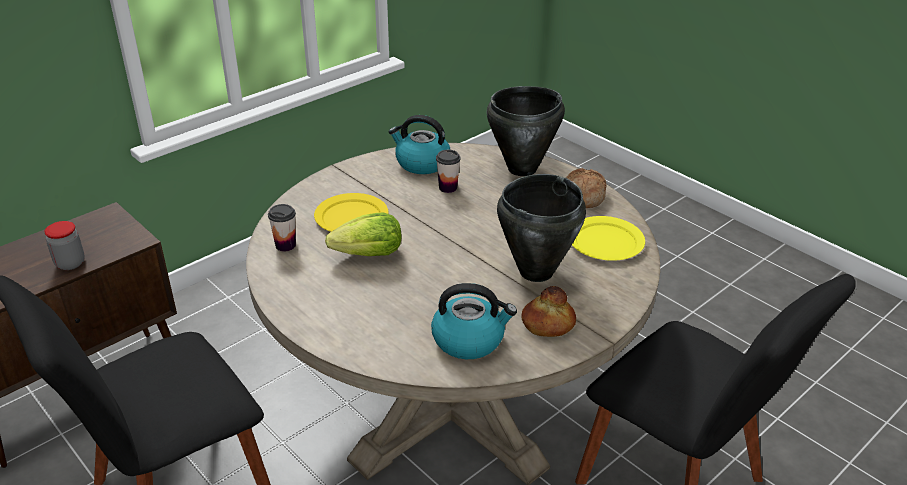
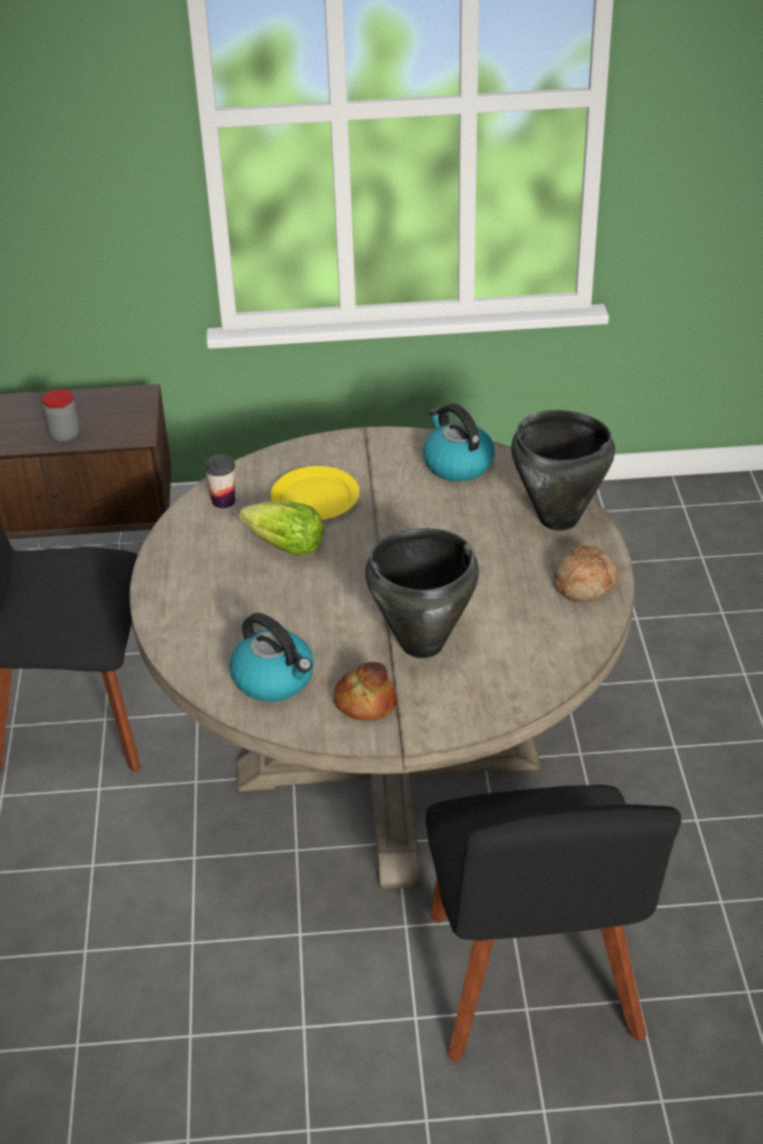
camera: 40 degrees right, 5 degrees up
cup [436,150,461,193] -> none
yellow plate [572,216,645,261] -> none

